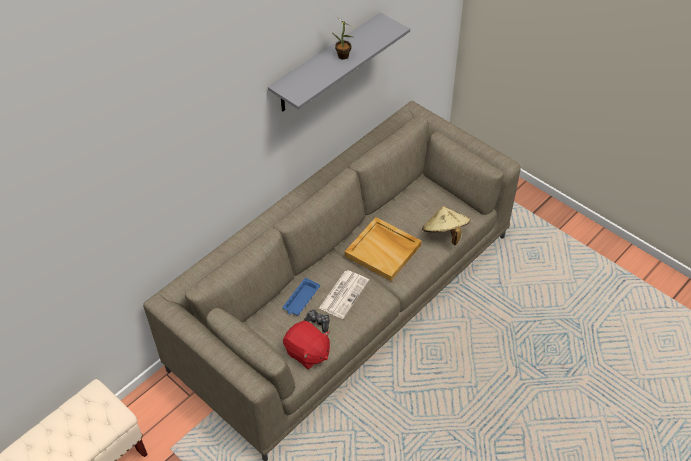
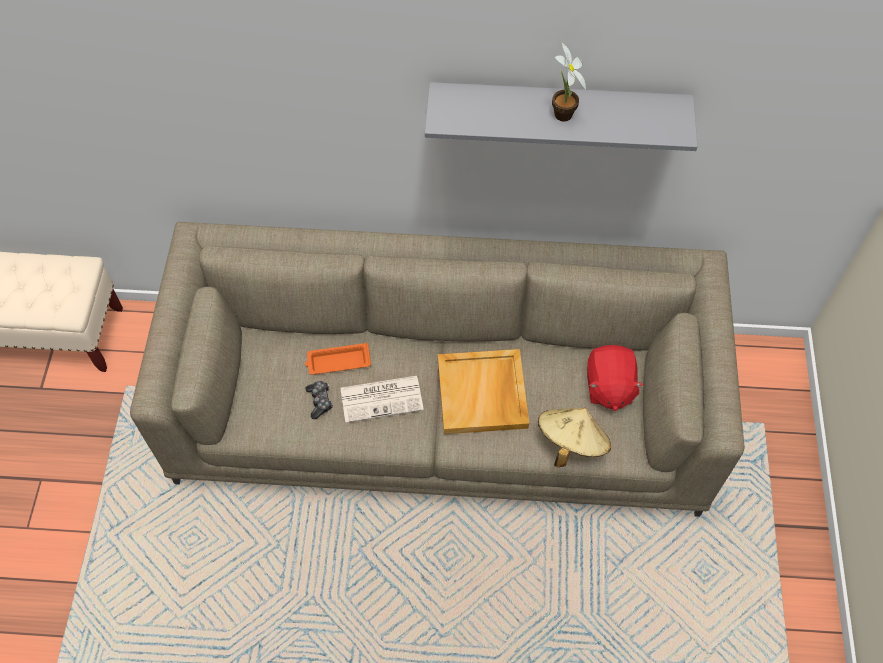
camera: 50 degrees right, 10 degrees up
blue tray [283,278,320,316] -> orange tray [305,343,371,375]
red plush toy [283,321,330,369] -> red plush toy moved to [587,345,644,411]

